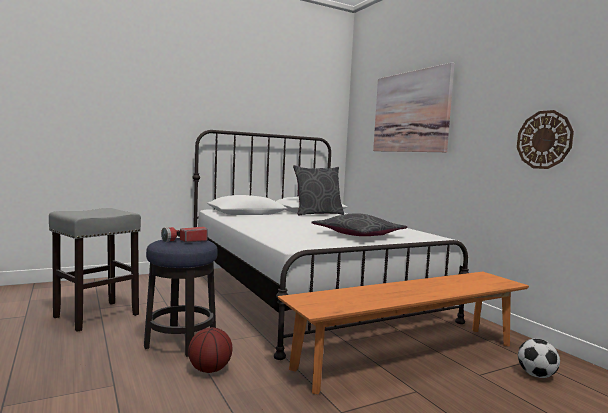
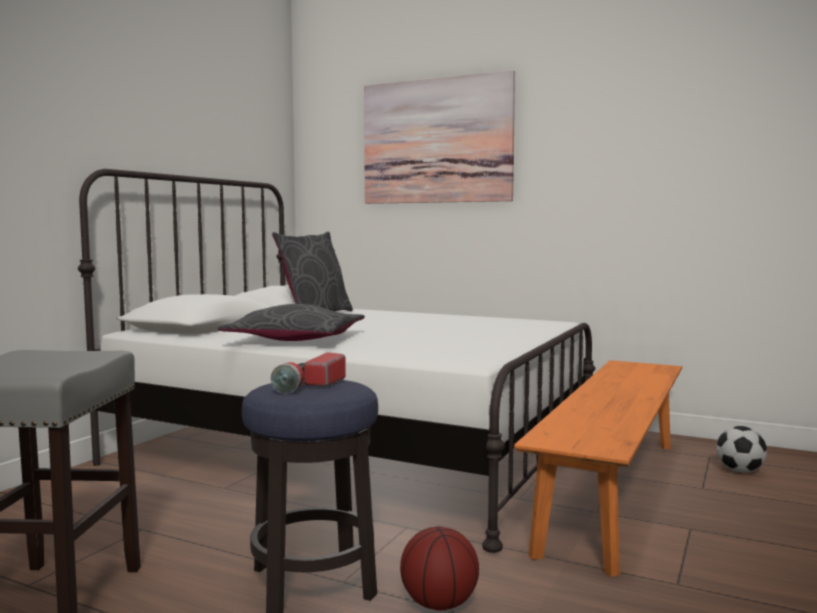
camera: 35 degrees left, 0 degrees up
grey pillow [312,213,407,236] -> grey pillow moved to [218,304,365,341]
wall clock [517,110,574,169] -> none

